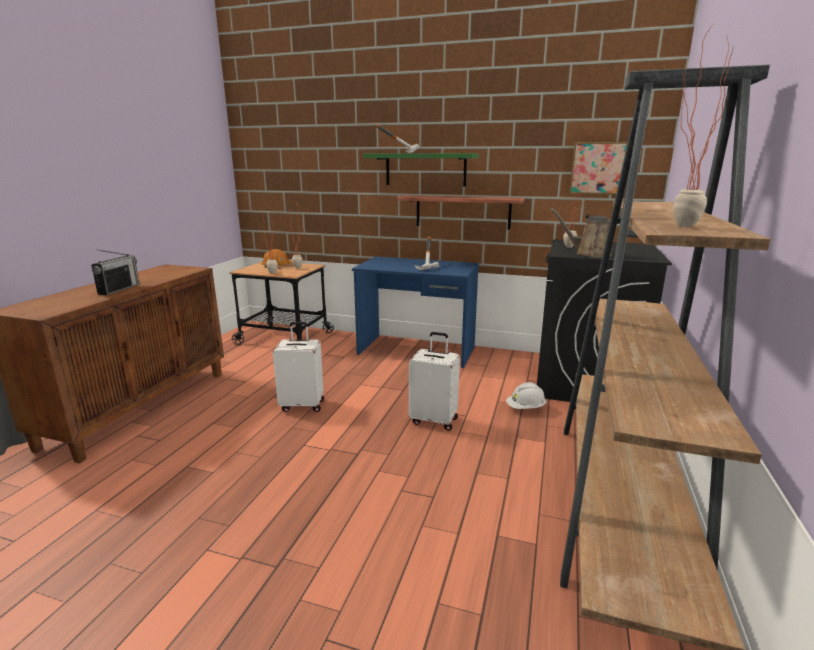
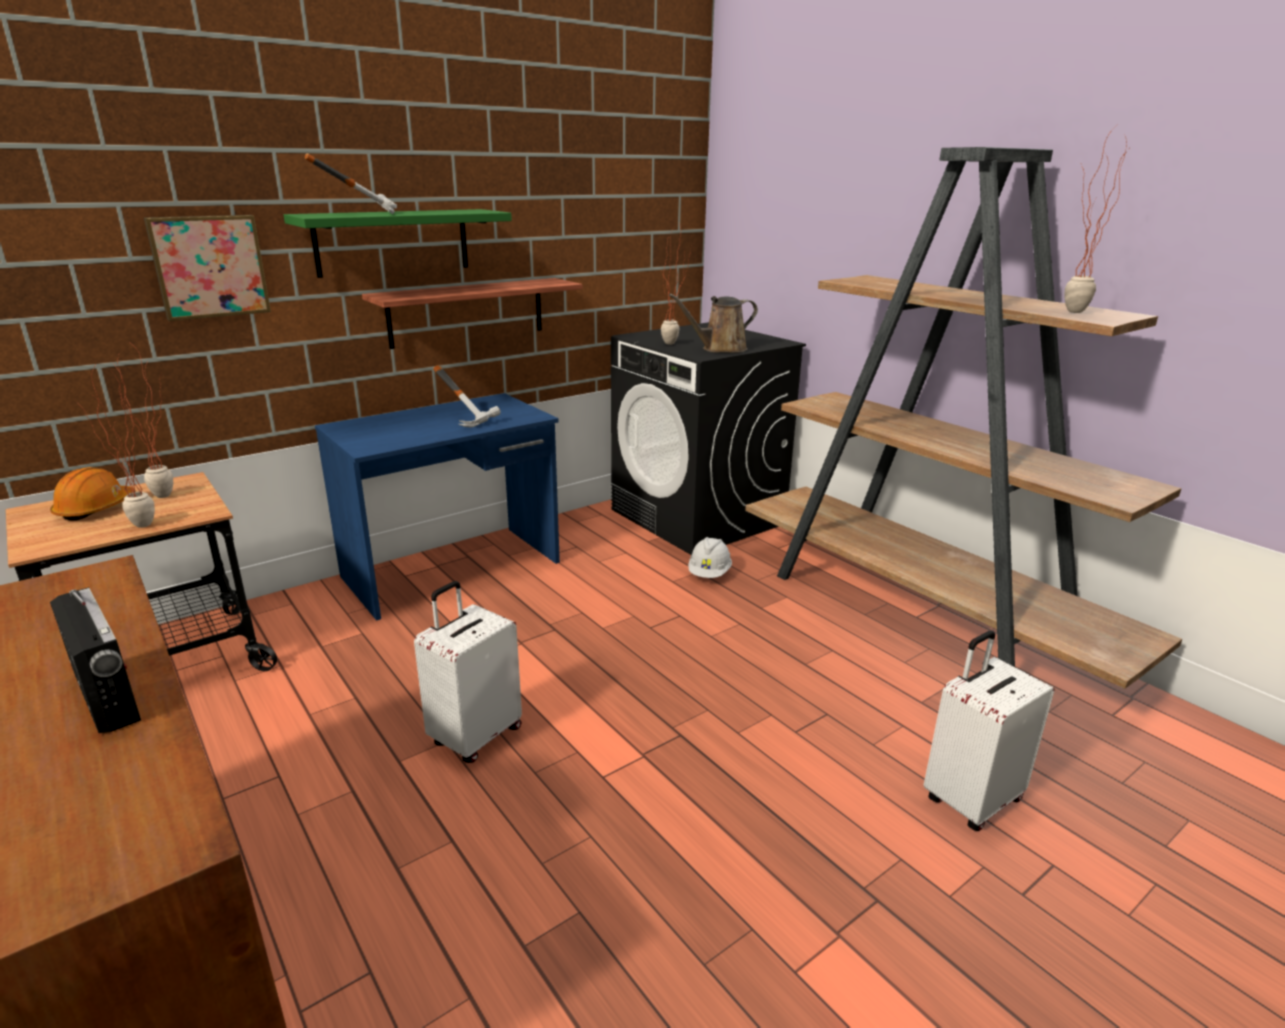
camera: 55 degrees left, 5 degrees up
white suitcase [409,332,460,431] -> white suitcase moved to [924,631,1054,831]
picture [569,142,628,195] -> picture moved to [144,215,271,321]

